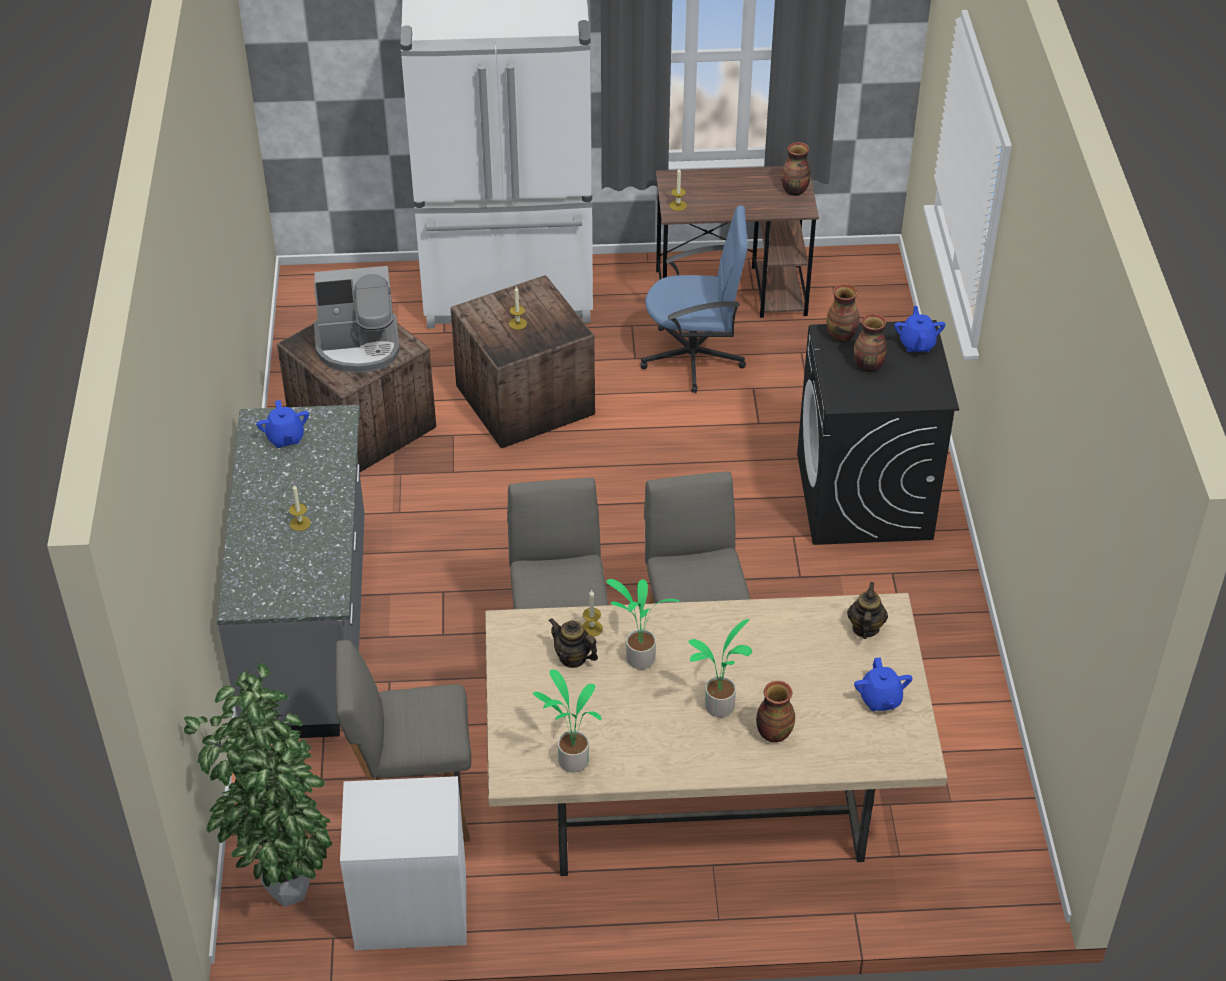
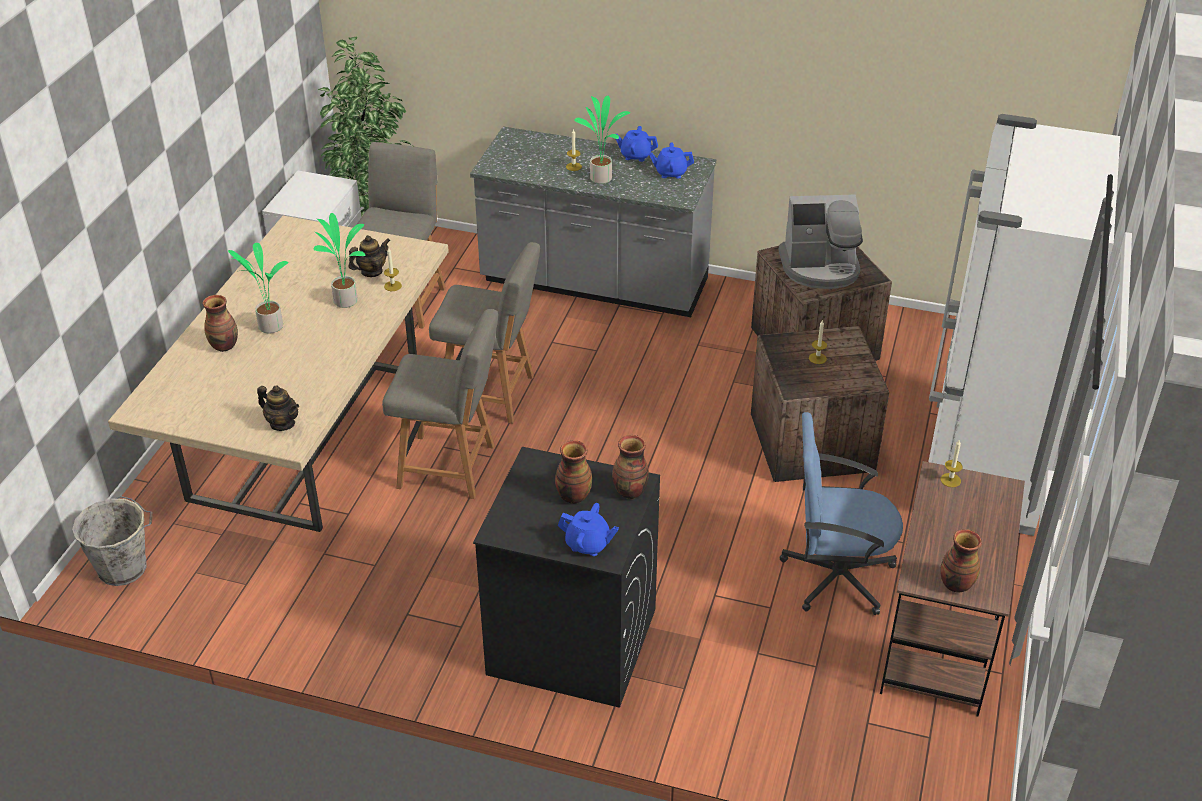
camera: 110 degrees right, 5 degrees down
coffee machine [314,266,399,373] -> coffee machine turned 105 degrees counterclockwise [779,195,863,289]
potted plant [533,669,602,772] -> potted plant moved to [574,96,630,184]
blue office chair [640,205,748,393] -> blue office chair turned 75 degrees clockwise [780,412,903,615]
blue teapot [854,658,912,711] -> blue teapot moved to [616,126,658,162]
none -> grey bucket [72,496,153,586]

